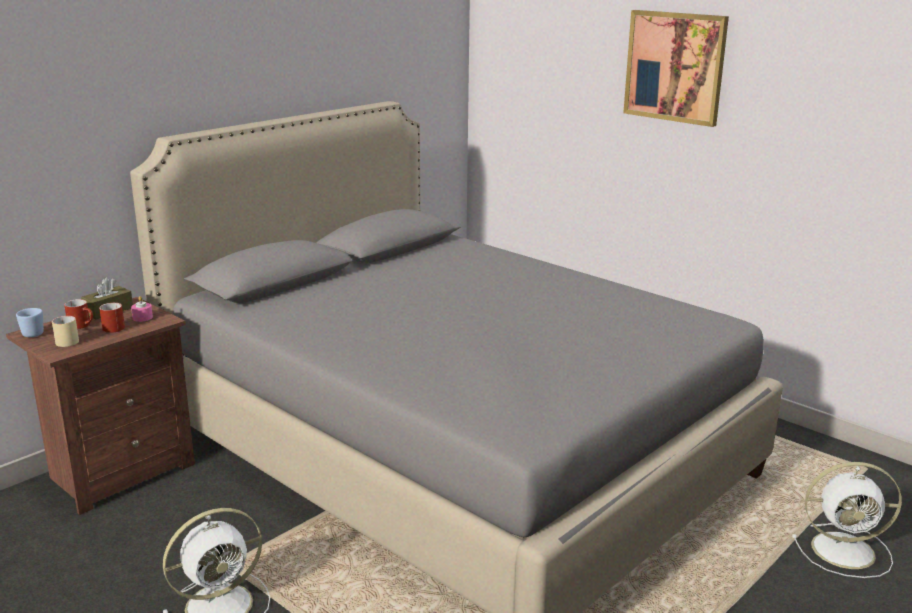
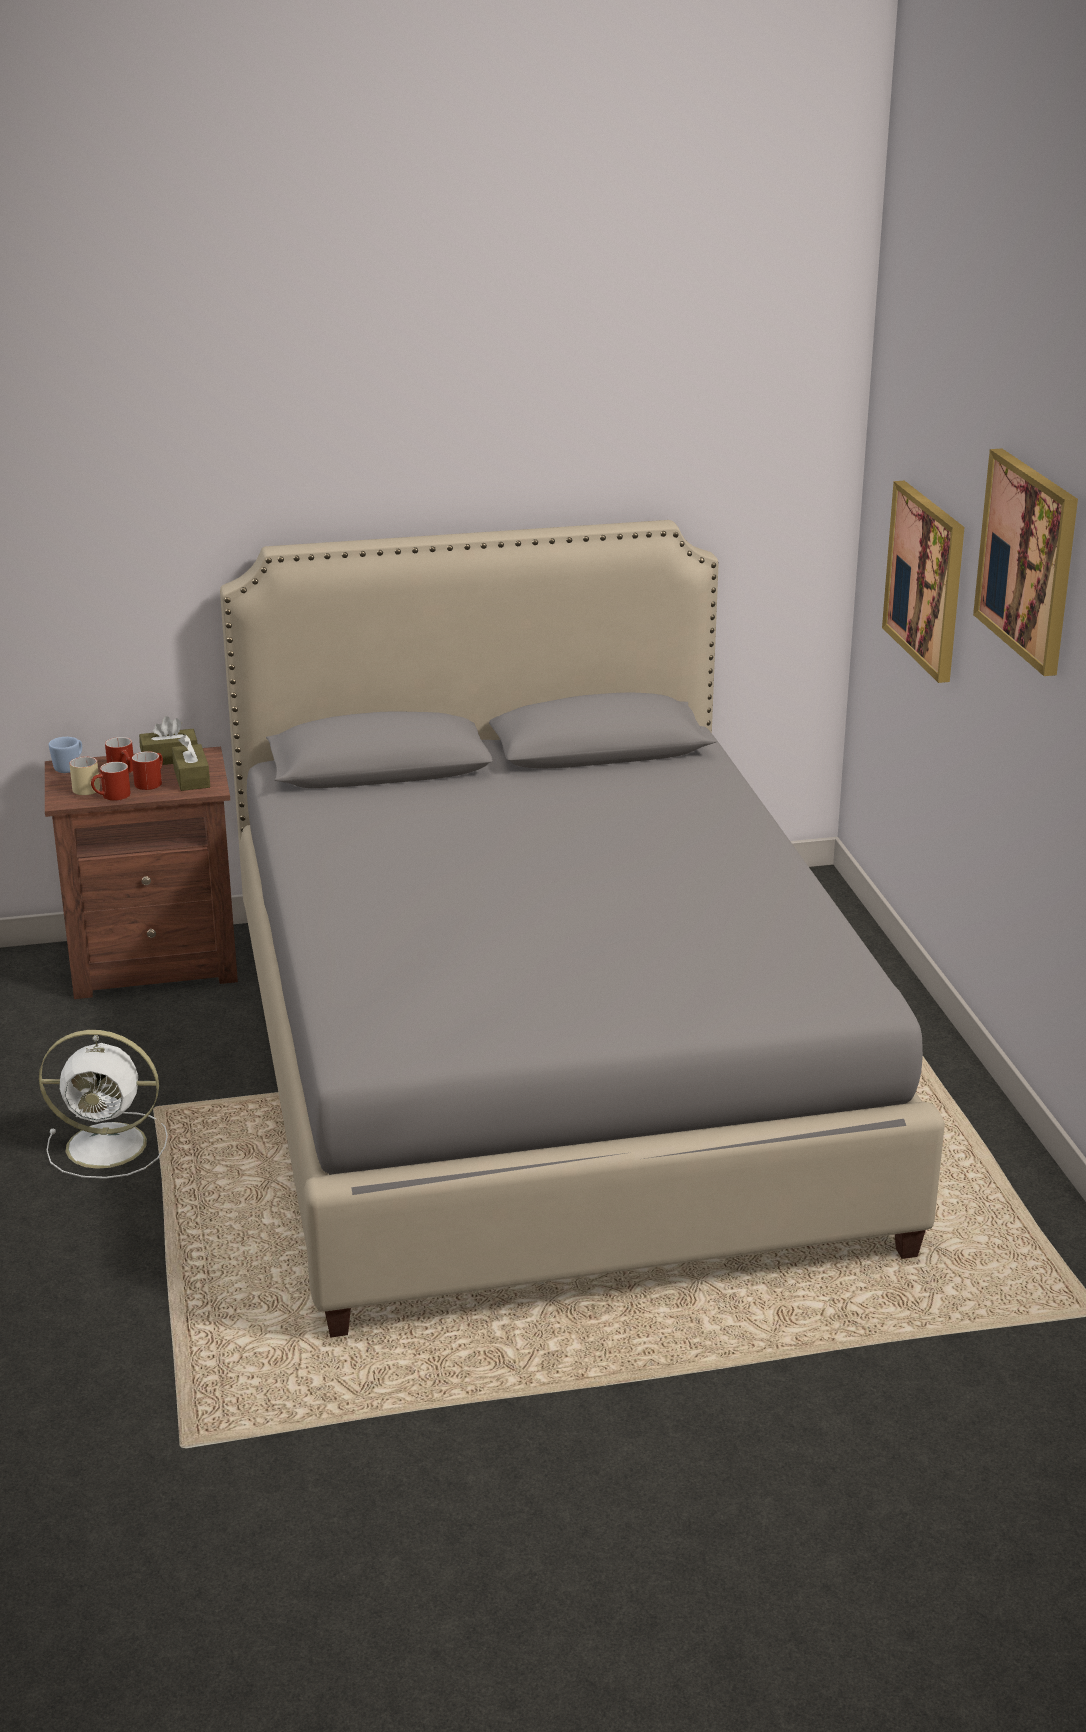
camera: 35 degrees right, 5 degrees up
pink candle [131,296,153,322] -> brown tissue box [172,734,210,791]
white fan [792,462,902,578] -> none
none -> red mug [91,762,131,801]
none -> picture [882,481,965,683]

